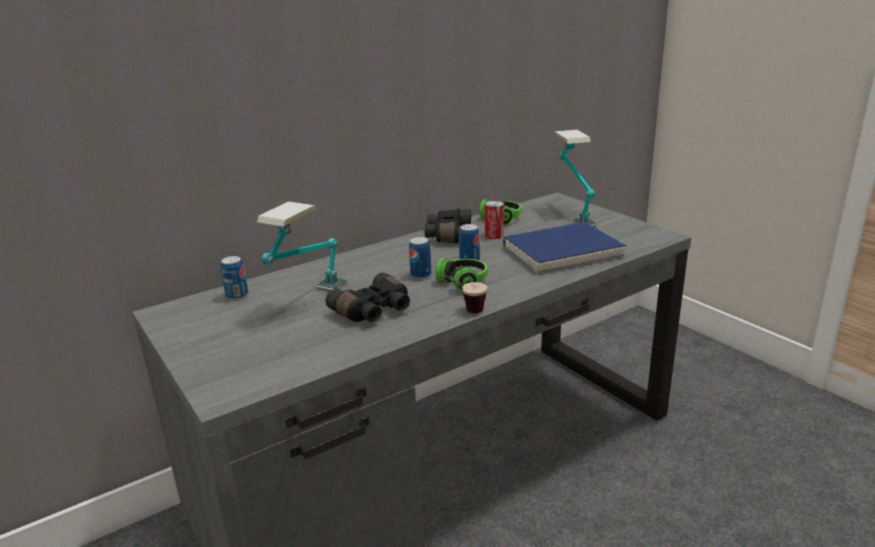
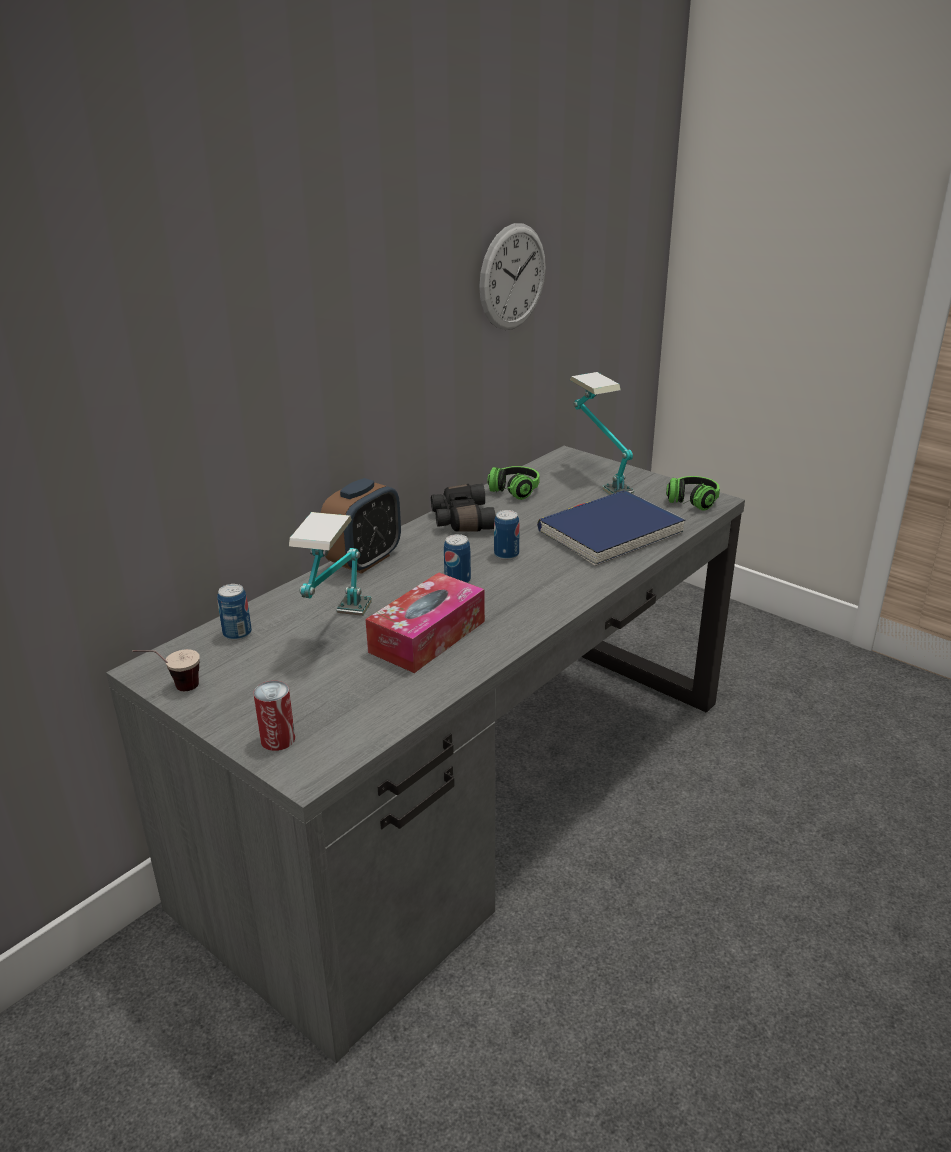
camera: 15 degrees left, 5 degrees up
black binoculars [325,273,410,322] -> tissue box [365,572,485,673]
headphones [435,259,488,292] -> headphones moved to [666,476,720,511]
cup [441,275,487,313] -> cup moved to [133,649,200,691]
can [485,201,504,239] -> can moved to [253,681,295,751]
none -> alarm clock [321,478,401,574]
none -> wall clock [479,223,546,330]

